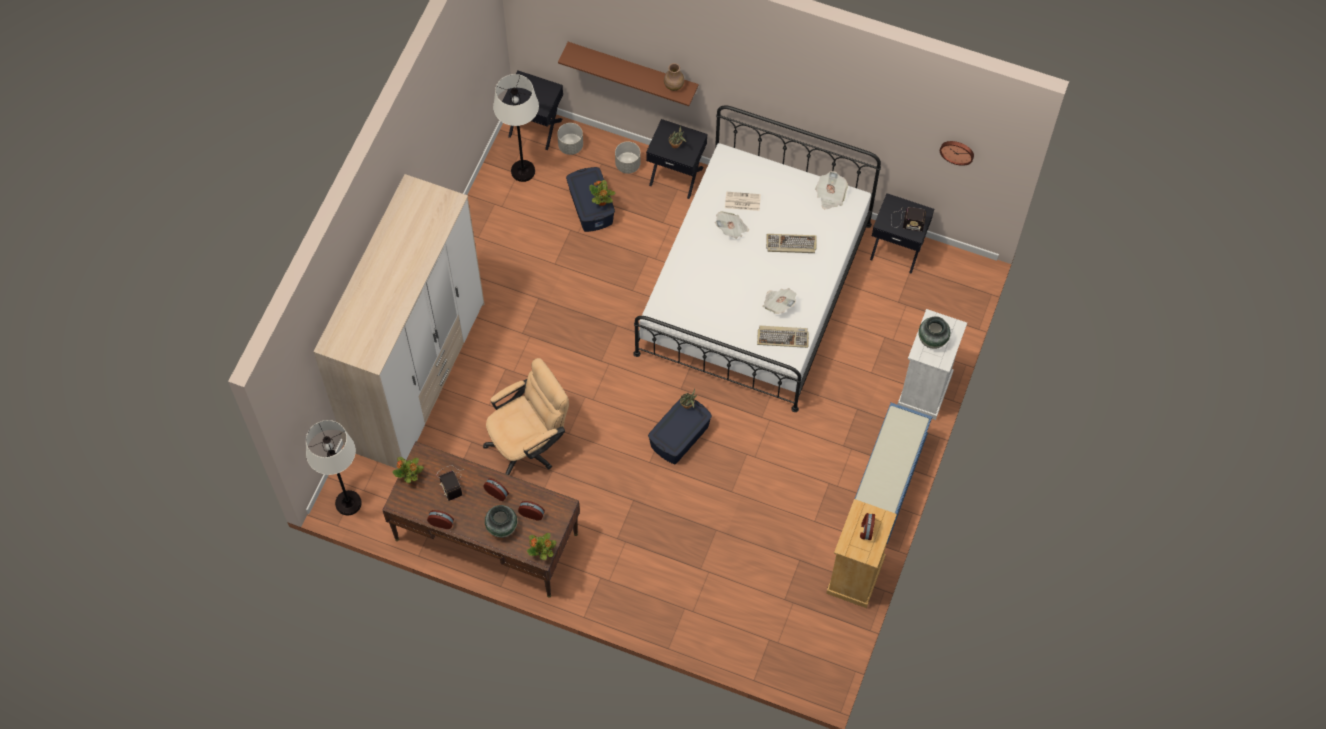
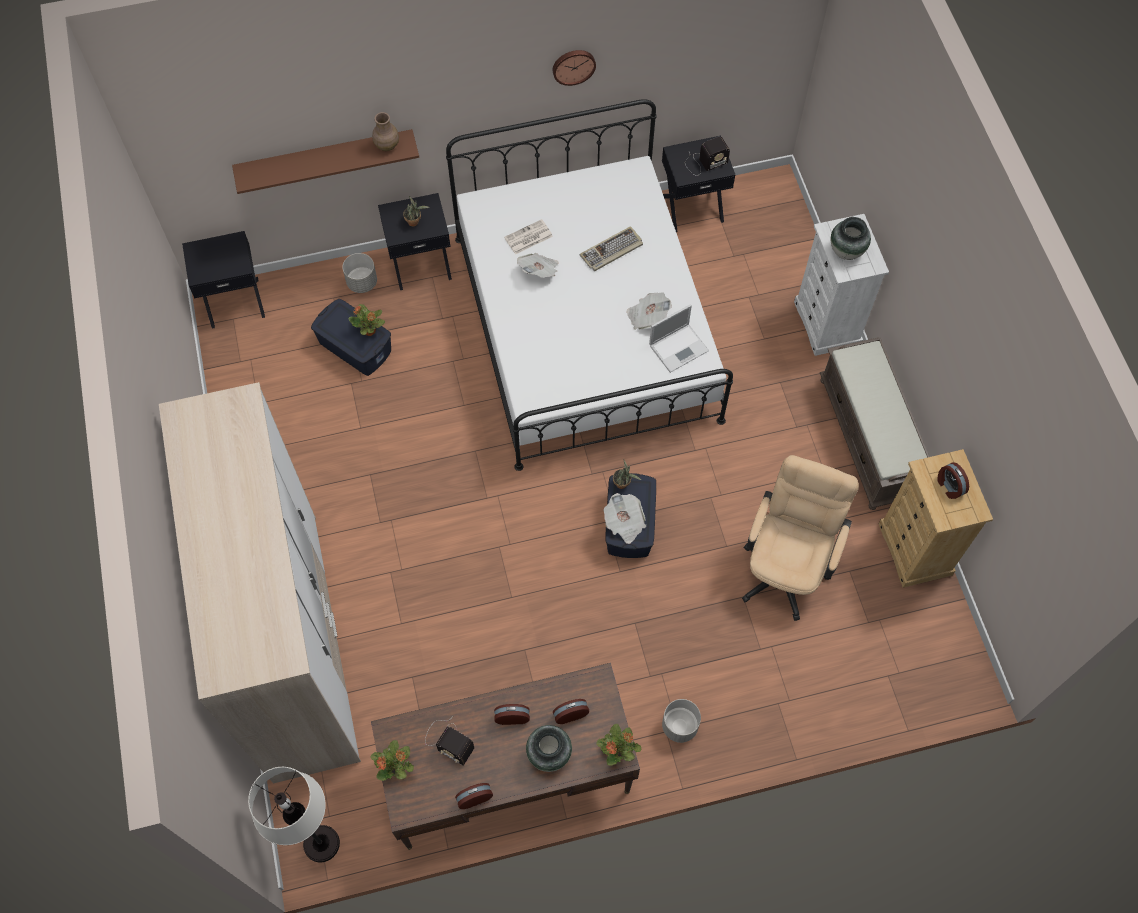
camera: 35 degrees left, 0 degrees up
beige office chair [483,358,569,475] -> beige office chair moved to [742,455,859,621]
white floor lamp [493,74,539,182] -> none
grey planter [557,123,583,155] -> grey planter moved to [662,699,701,743]
keyboard [757,326,809,348] -> laptop [649,304,709,373]
newspaper [815,171,848,210] -> newspaper moved to [604,493,646,544]
blue bench [855,403,932,544] -> brown bench [820,337,929,510]
wall clock [940,141,974,166] -> wall clock moved to [553,50,596,86]

